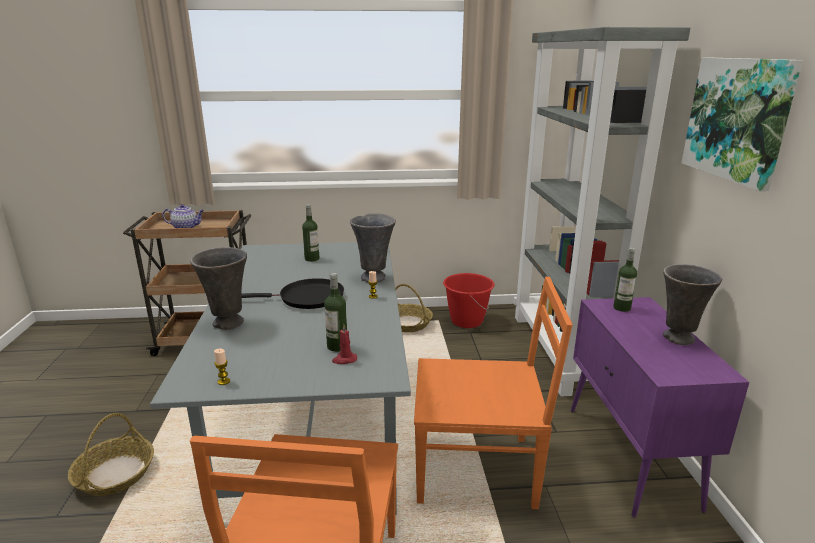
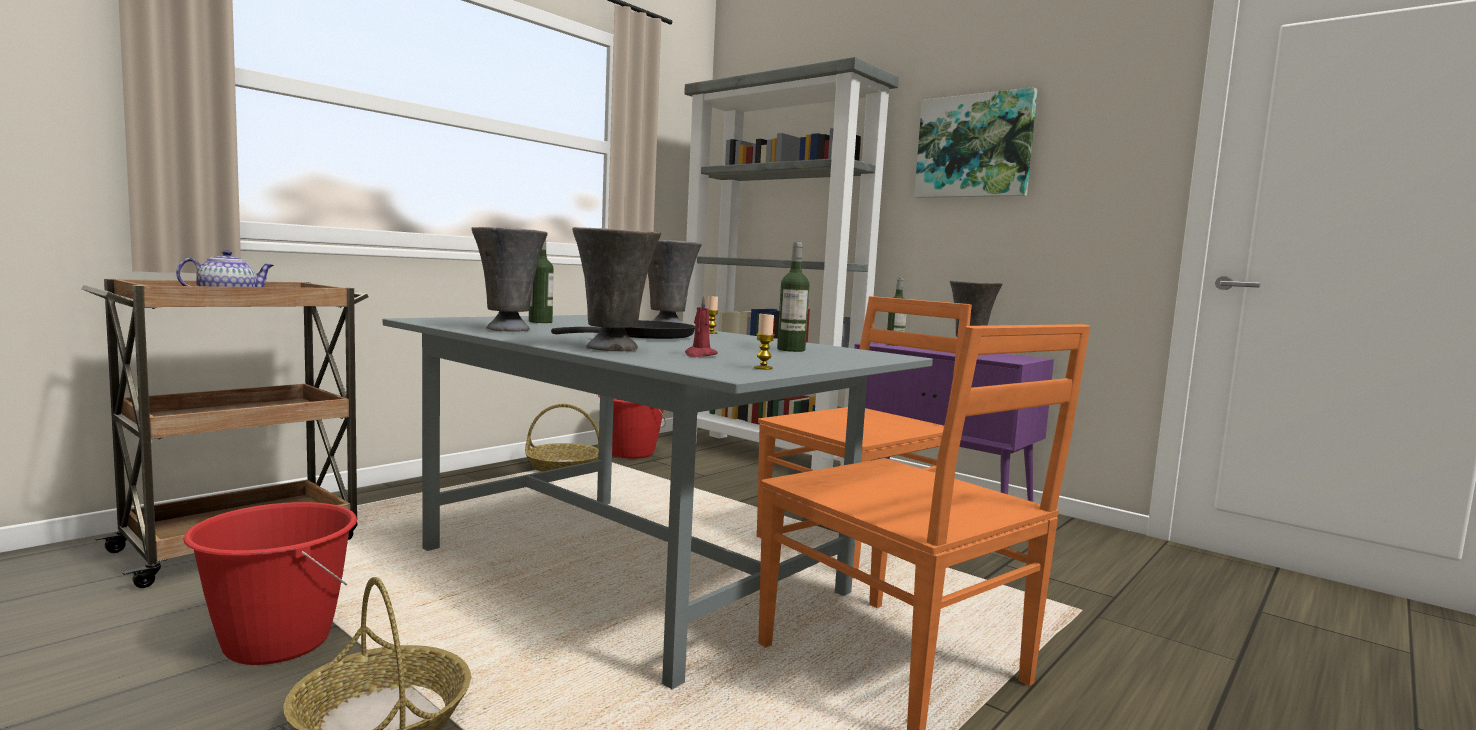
camera: 45 degrees left, 15 degrees down
red candle [332,324,357,364] -> red candle moved to [685,295,718,357]
none -> red bucket [183,502,357,665]
none -> grey vase [471,227,548,332]

